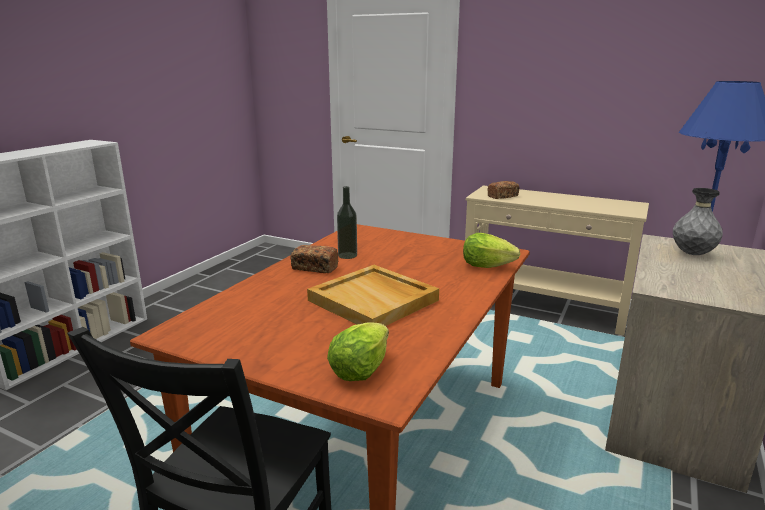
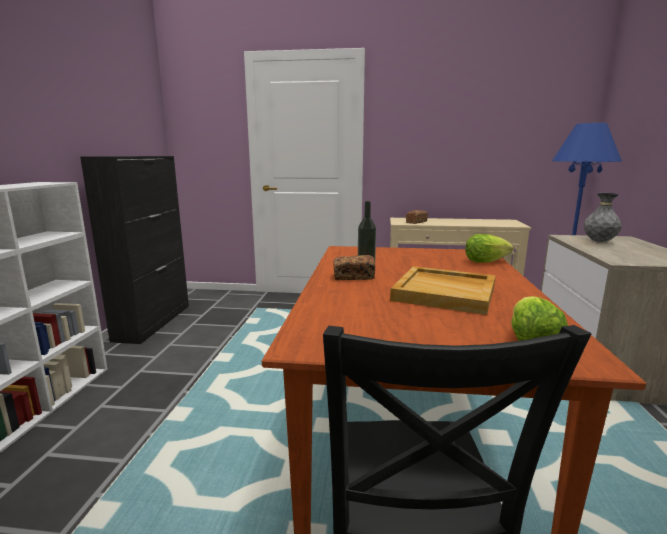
camera: 20 degrees left, 5 degrees down
none -> black cabinet [80,156,189,344]

